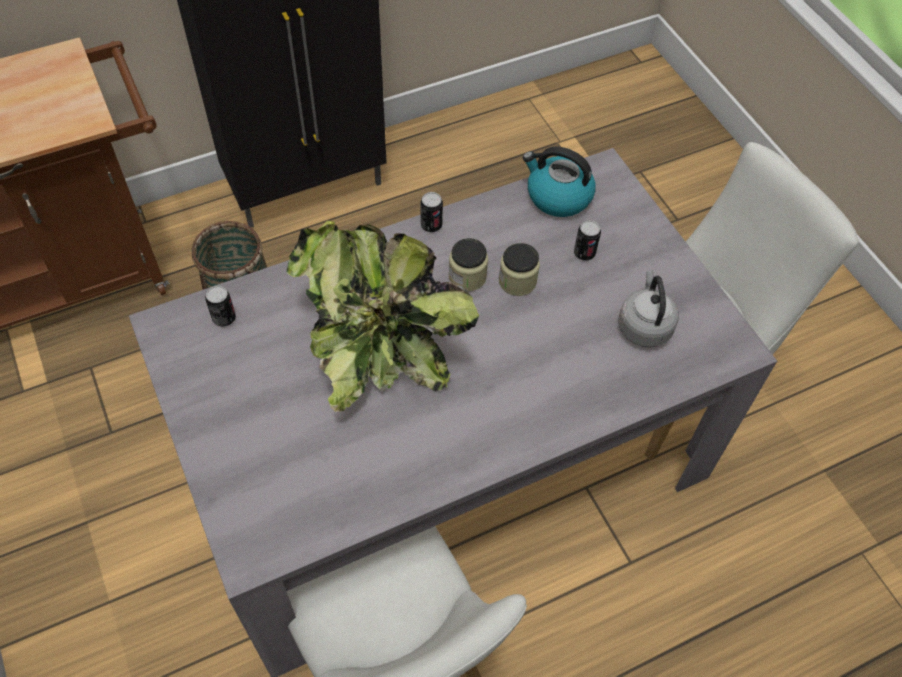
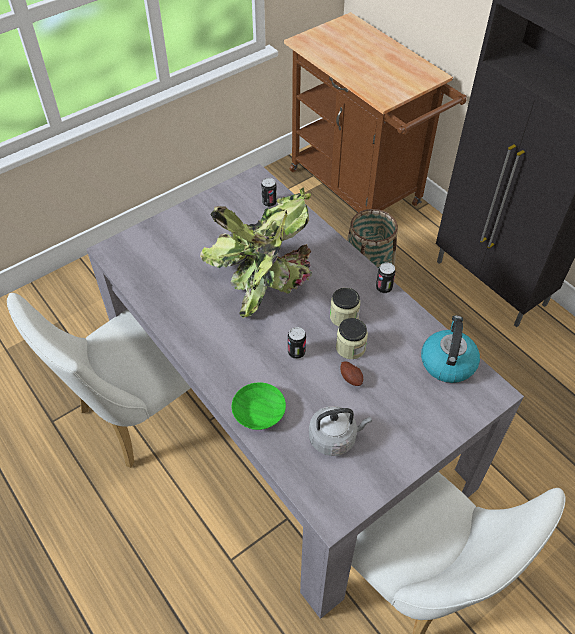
camera: 80 degrees right, 5 degrees down
can [574,220,601,261] -> can moved to [288,327,306,359]
none -> green bowl [231,382,286,430]
none -> potato [340,361,363,386]

